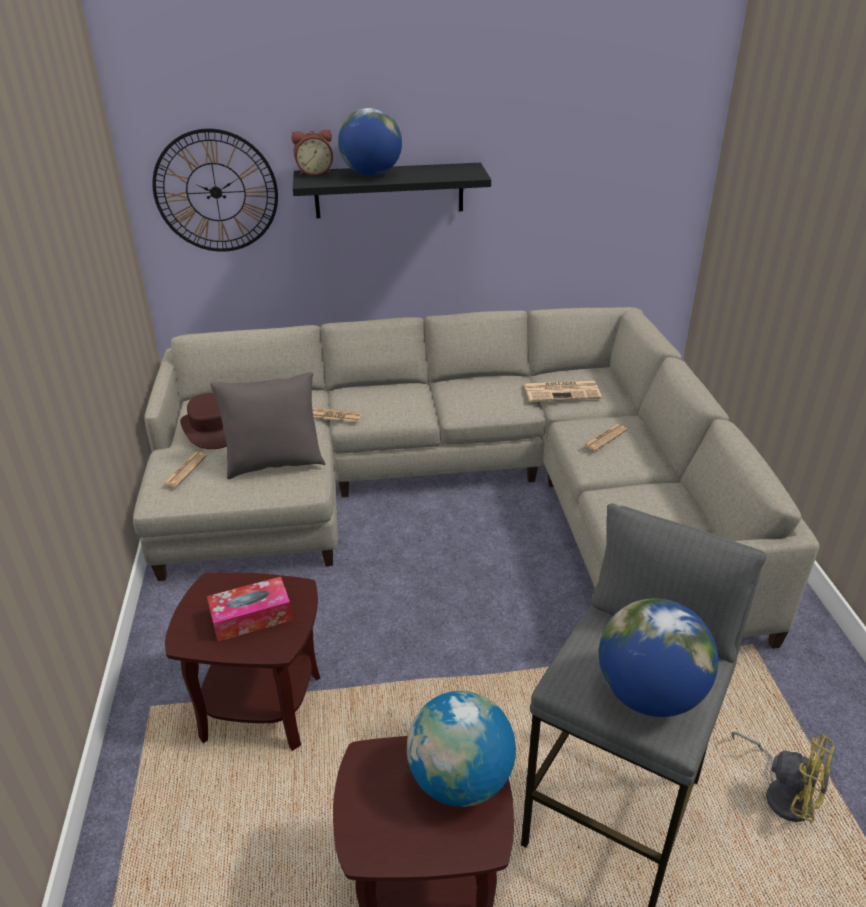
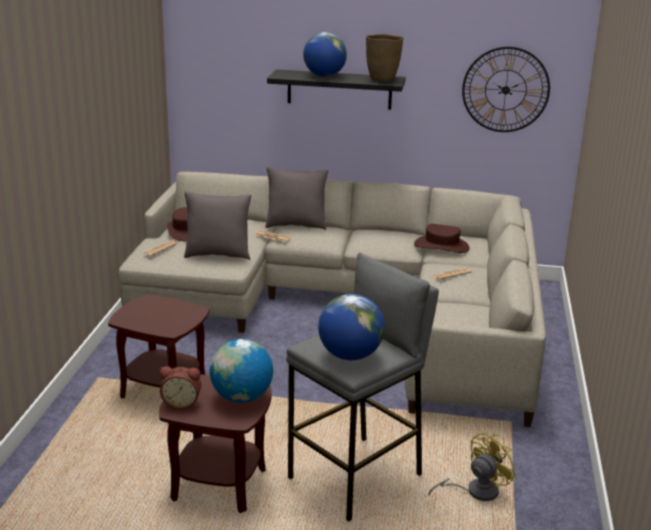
camera: 15 degrees right, 10 degrees down
wall clock [152,129,278,252] -> wall clock moved to [462,47,550,132]
tissue box [207,577,293,641] -> none
alarm clock [292,129,333,176] -> alarm clock moved to [160,366,201,409]
newspaper [524,380,602,402] -> brown hat [414,224,470,253]
yellow fan [731,731,835,823] -> yellow fan turned 90 degrees counterclockwise [428,433,516,501]
none -> grey pillow [265,166,329,230]
none -> brown vase [366,34,403,82]

